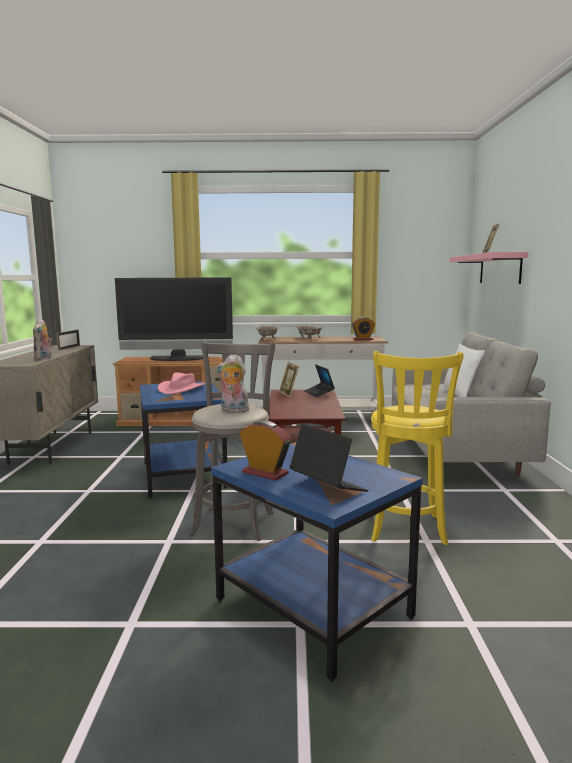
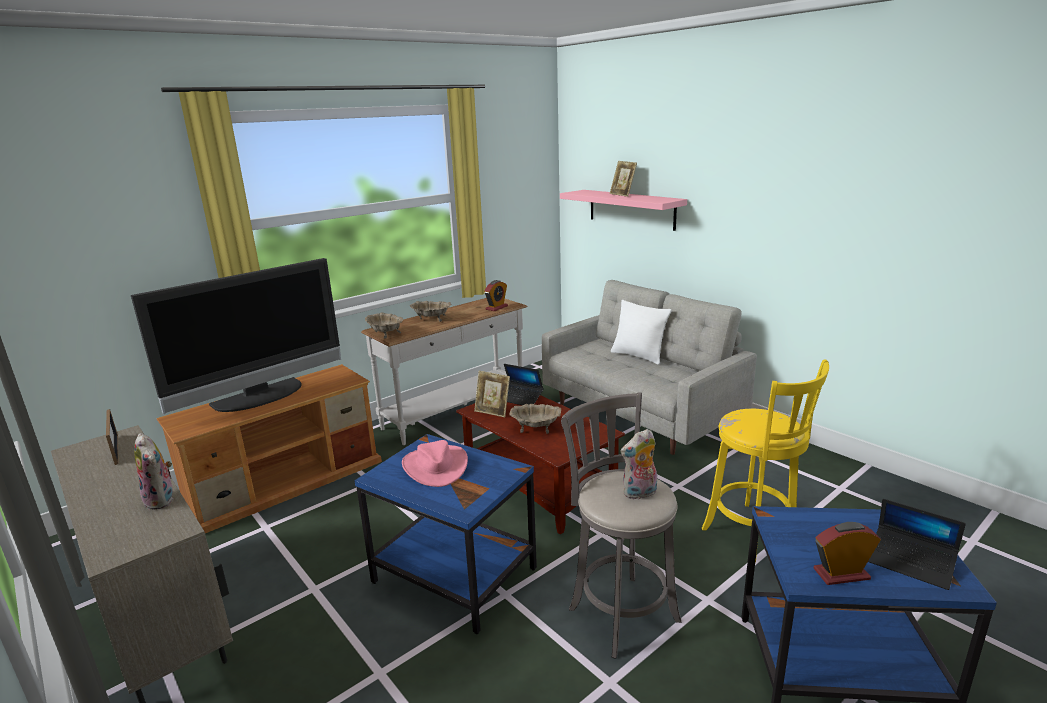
camera: 40 degrees left, 10 degrees up
laptop [289,424,369,492] -> laptop turned 150 degrees counterclockwise [868,499,966,590]
none -> beige bowl [510,404,561,434]

